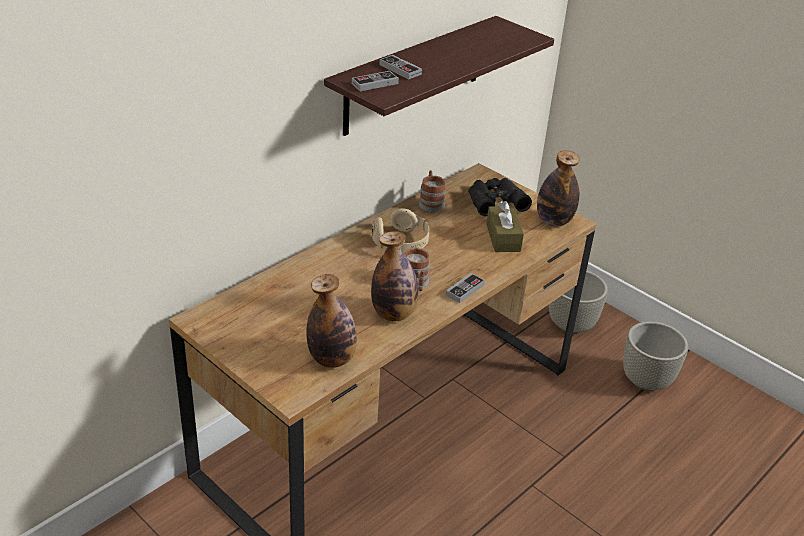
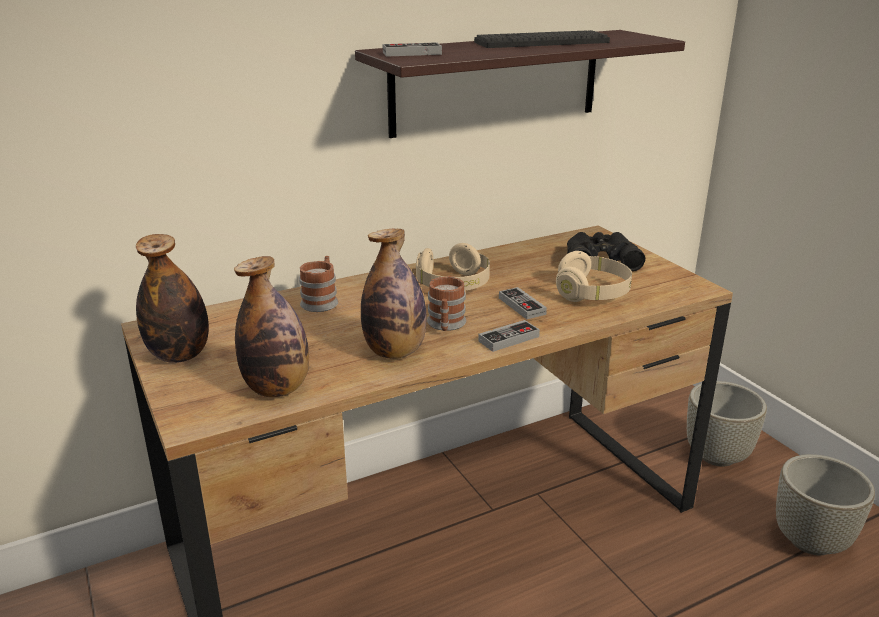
camera: 20 degrees right, 10 degrees down
game controller [379,55,422,79] -> game controller moved to [499,287,547,319]
mug [419,170,446,212] -> mug moved to [299,256,339,312]
brown tissue box [486,201,524,252] -> beige headphones [556,251,632,302]
bottle [537,150,580,226] -> bottle moved to [136,234,209,363]
none -> keyboard [474,30,610,48]

